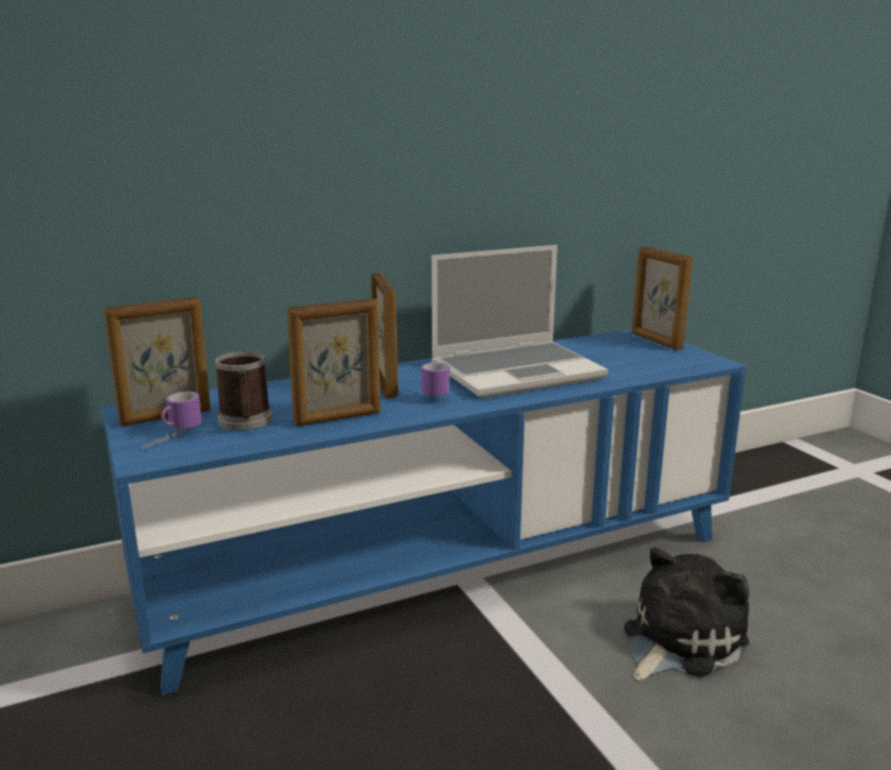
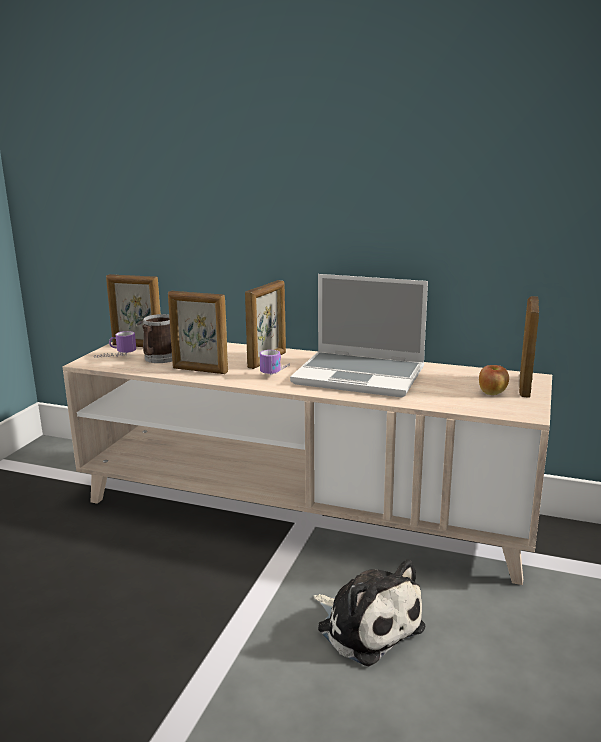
camera: 45 degrees right, 0 degrees up
blue tv stand [101,329,746,696] -> beige tv stand [63,342,552,585]
plush toy [624,547,749,681] -> plush toy turned 45 degrees clockwise [314,559,425,666]
none -> apple [479,365,509,395]

